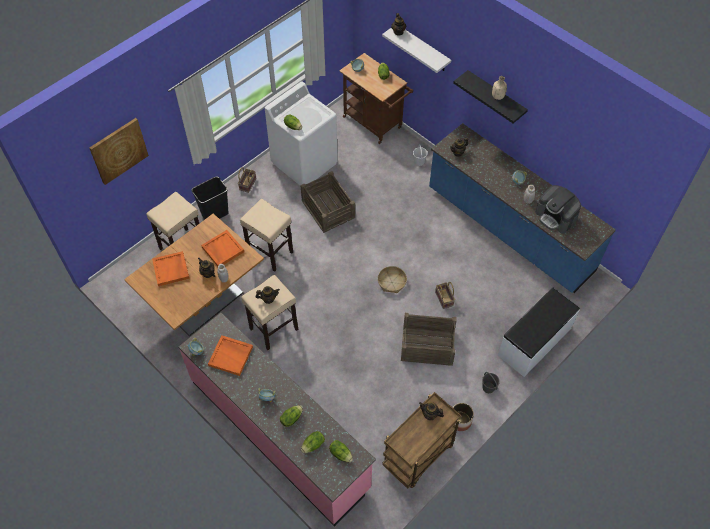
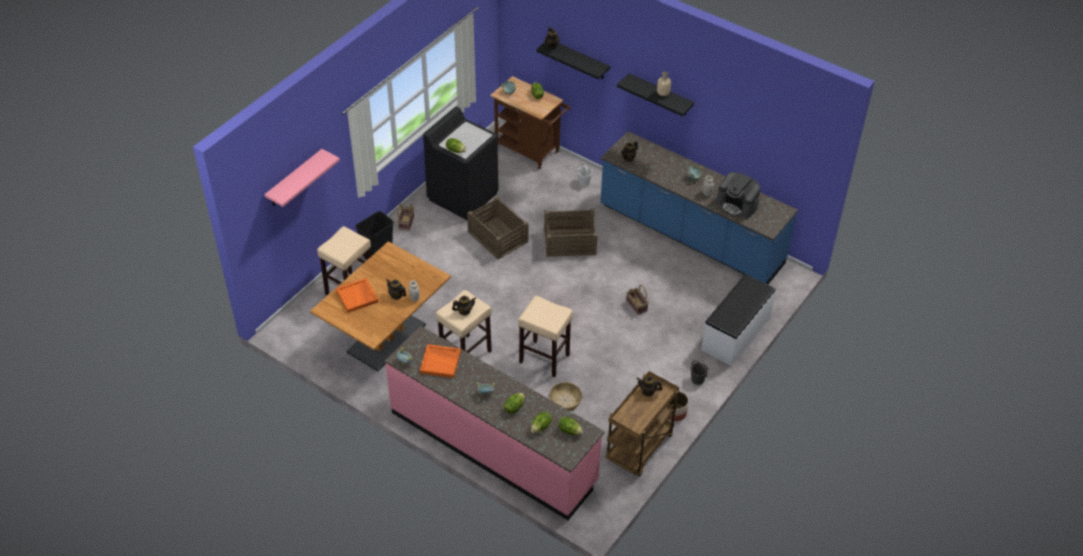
camera: 10 degrees left, 10 degrees down
picture [90,118,149,185] -> pink shelf [264,149,340,207]
orange tray [201,230,244,267] -> none
beige stool [240,199,293,272] -> beige stool moved to [518,296,573,377]
white washing machine [265,81,338,185] -> black washing machine [423,107,498,220]
basket [378,266,407,293] -> basket moved to [549,382,582,411]
white shelf [382,28,451,73] -> black shelf [536,42,610,79]
crate [401,313,457,366] -> crate moved to [544,209,597,257]

